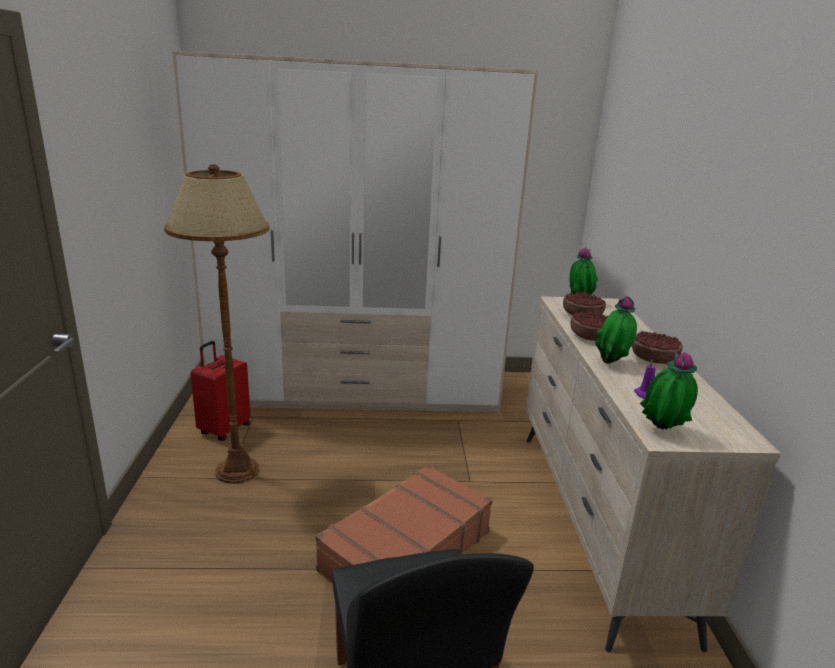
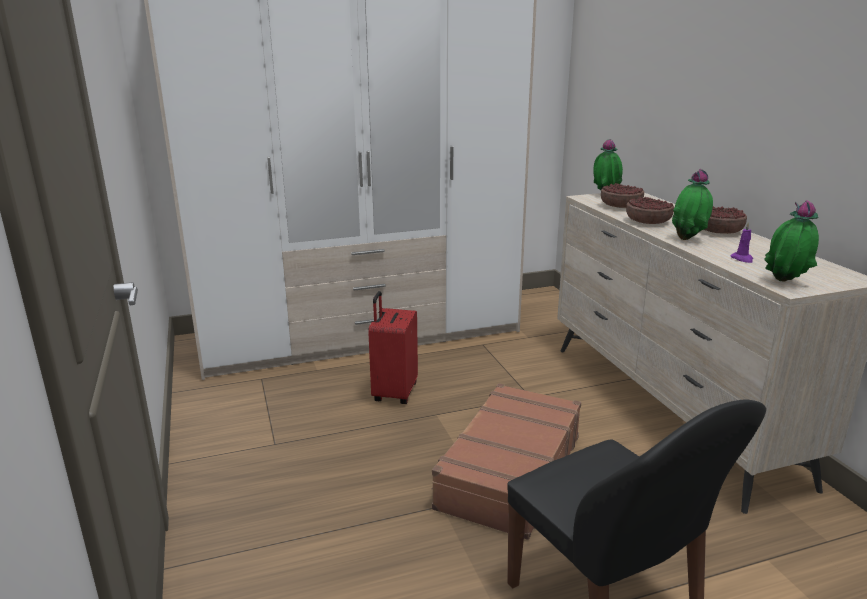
camera: 15 degrees left, 0 degrees up
brown floor lamp [164,164,270,484] -> none
red suitcase [190,341,250,441] -> red suitcase moved to [368,291,418,404]

